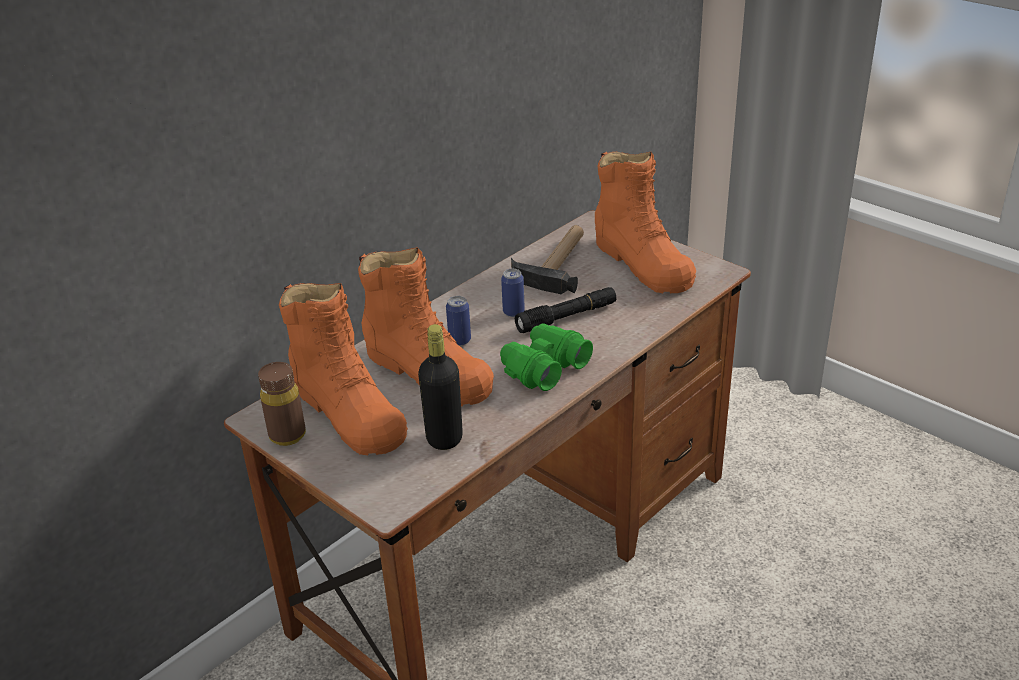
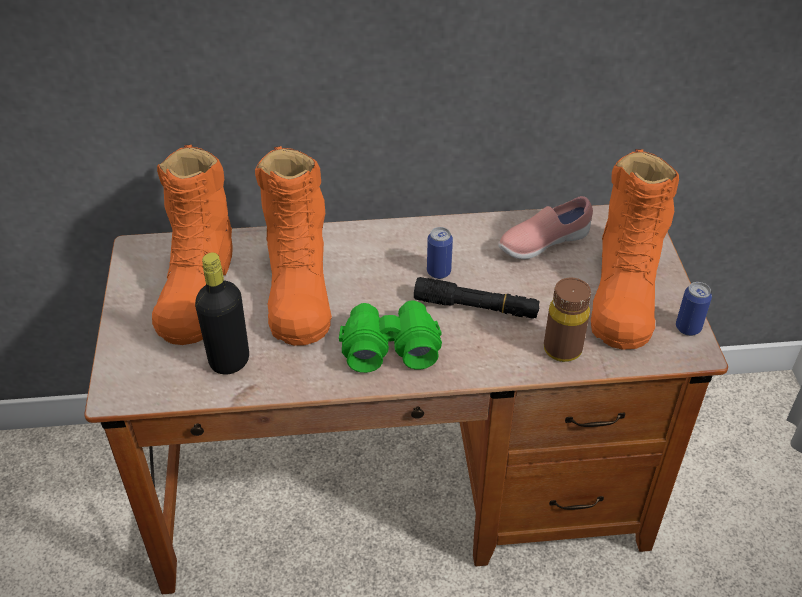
camera: 40 degrees right, 10 degrees up
brown bottle [258,362,306,446] -> brown bottle moved to [544,278,591,362]
can [446,296,471,346] -> can moved to [676,282,712,336]
hammer [511,225,584,294] -> pink shoe [498,196,593,259]

